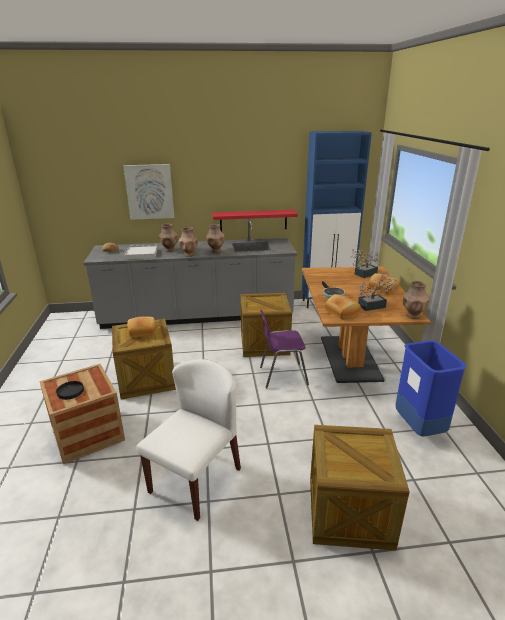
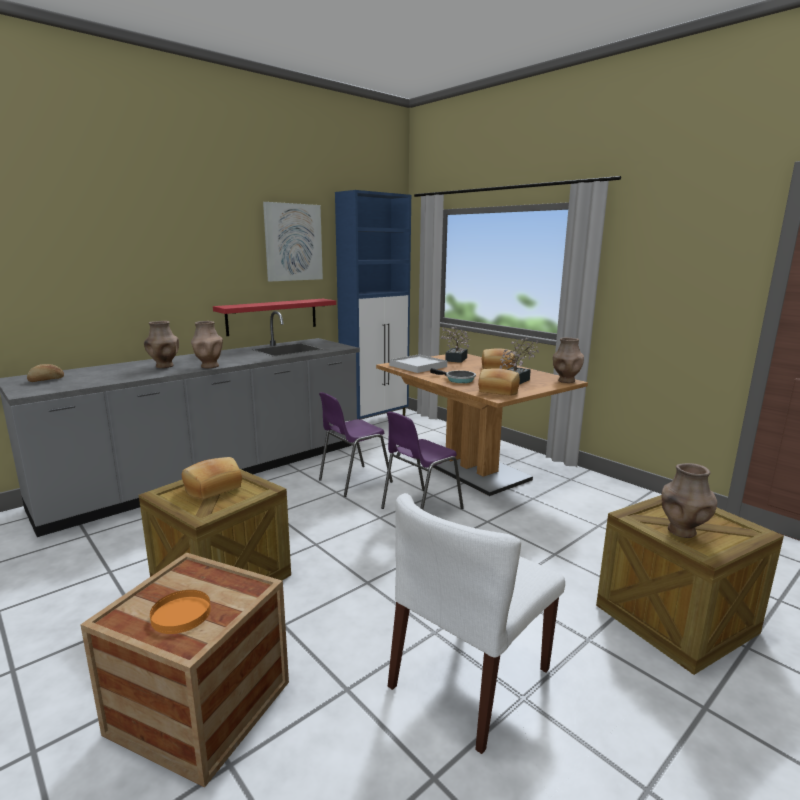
camera: 35 degrees left, 10 degrees down
black plate [56,381,84,400] -> orange plate [150,590,211,634]
picture [123,164,174,220] -> picture moved to [263,202,323,282]
white tray [125,245,157,259] -> white tray moved to [389,354,447,373]
white chair [136,359,241,521] -> white chair turned 135 degrees counterclockwise [388,493,565,754]
brown vase [206,224,225,252] -> brown vase moved to [662,463,717,538]
crate [240,293,292,357] -> purple chair [319,392,393,497]
blue trash can [395,340,467,437] -> none

